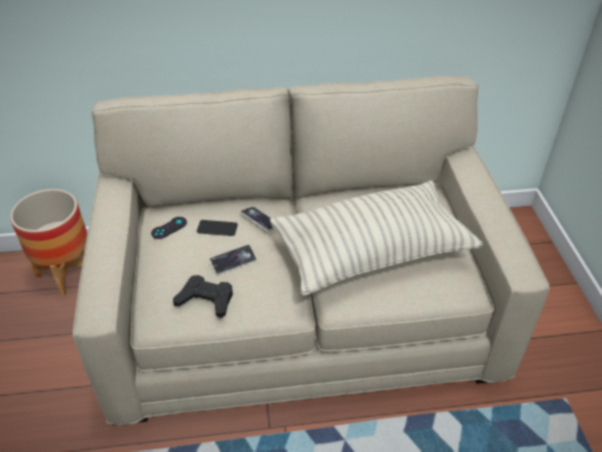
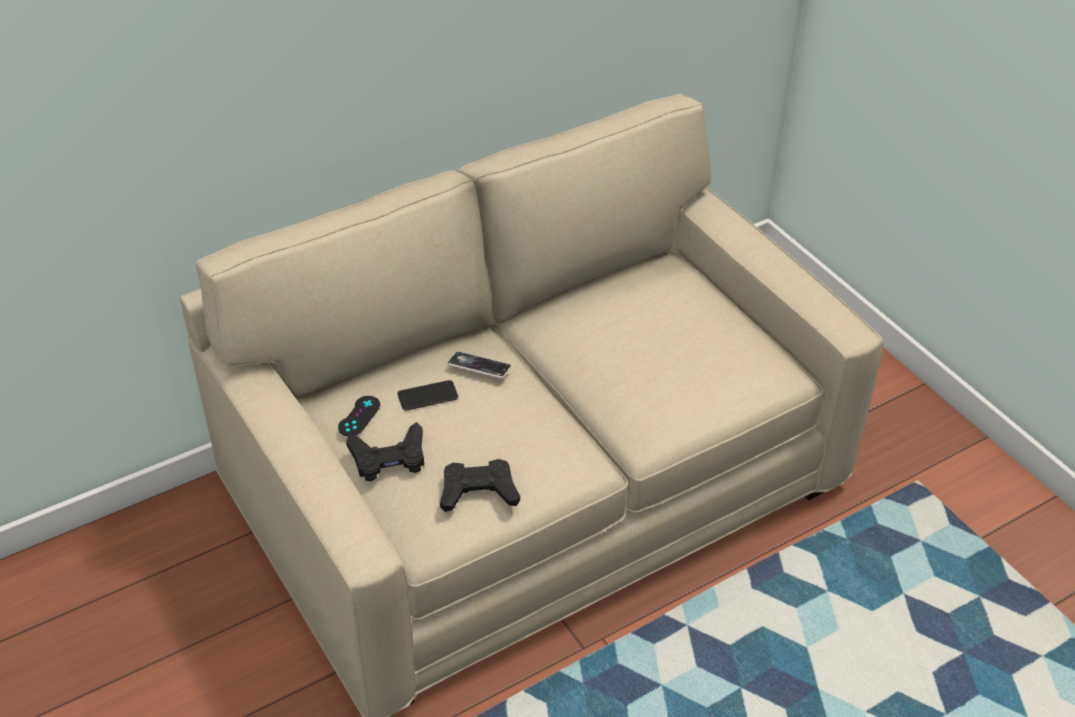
camera: 25 degrees left, 0 degrees up
planter [10,189,87,296] -> none
phone [210,245,257,275] -> none
pillow [270,181,483,296] -> none
none -> black game controller [346,422,424,481]

